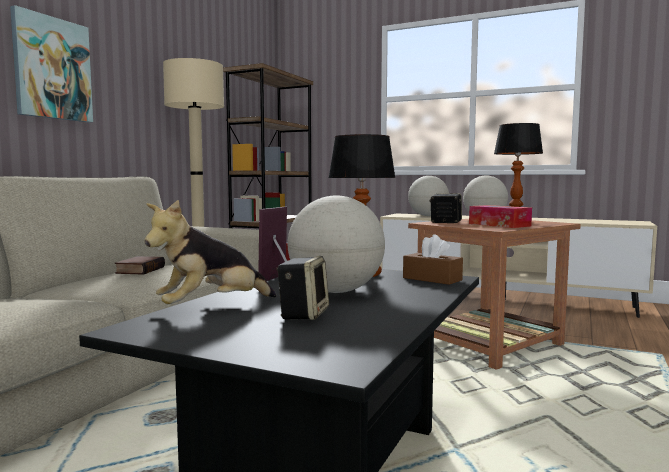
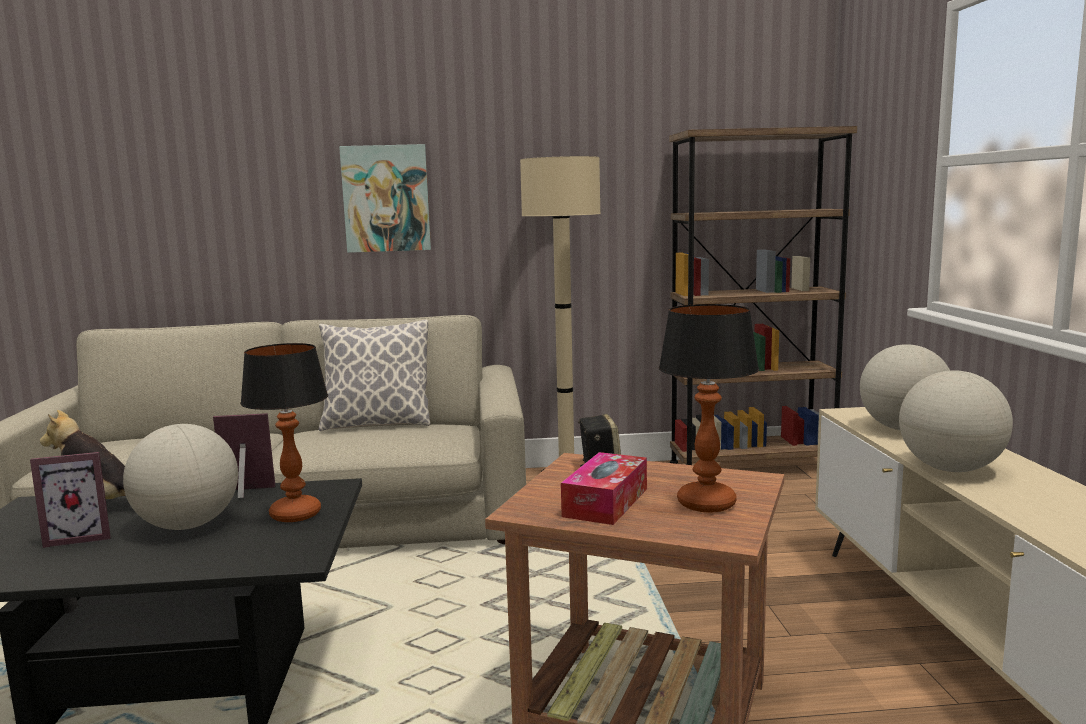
camera: 60 degrees right, 5 degrees up
book [115,256,165,275] -> none
speaker [277,256,329,320] -> picture frame [30,452,111,548]
brown tissue box [403,234,463,285] -> none
none -> pillow [319,320,430,431]

